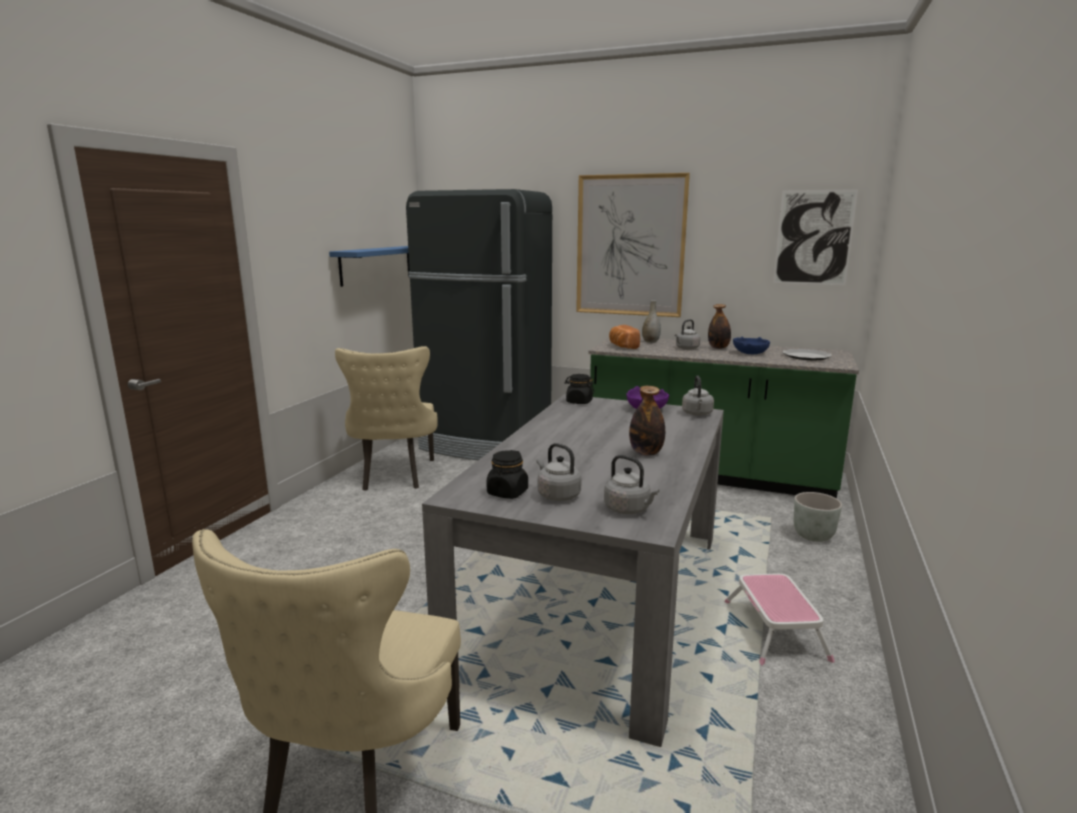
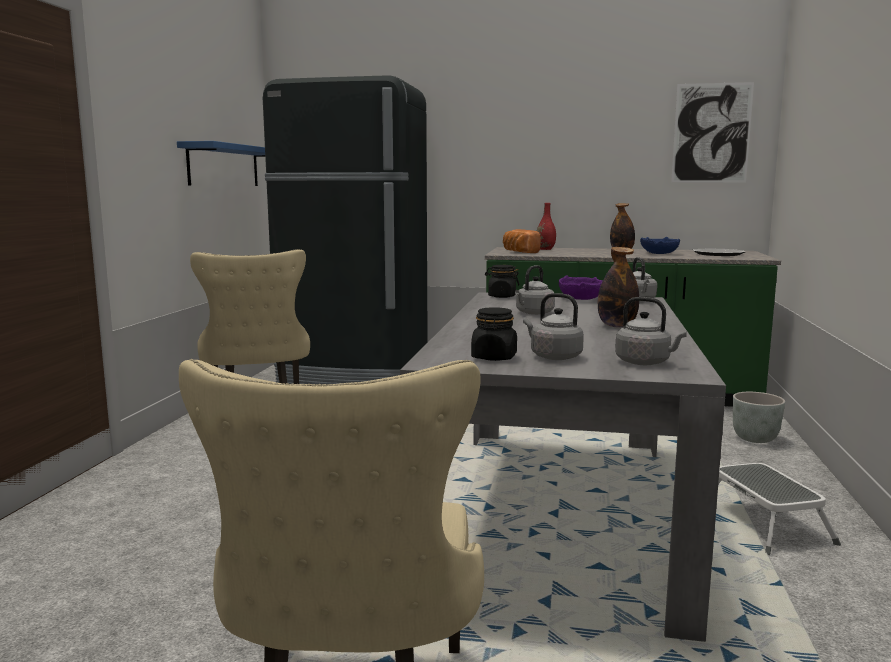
camera: 10 degrees left, 5 degrees down
picture [576,173,690,317] -> none
grey vase [642,300,661,343] -> red vase [537,203,556,250]
grey kettle [675,319,700,350] -> grey kettle moved to [515,265,555,315]
pink step ladder [724,574,835,666] -> grey step ladder [718,463,841,555]

